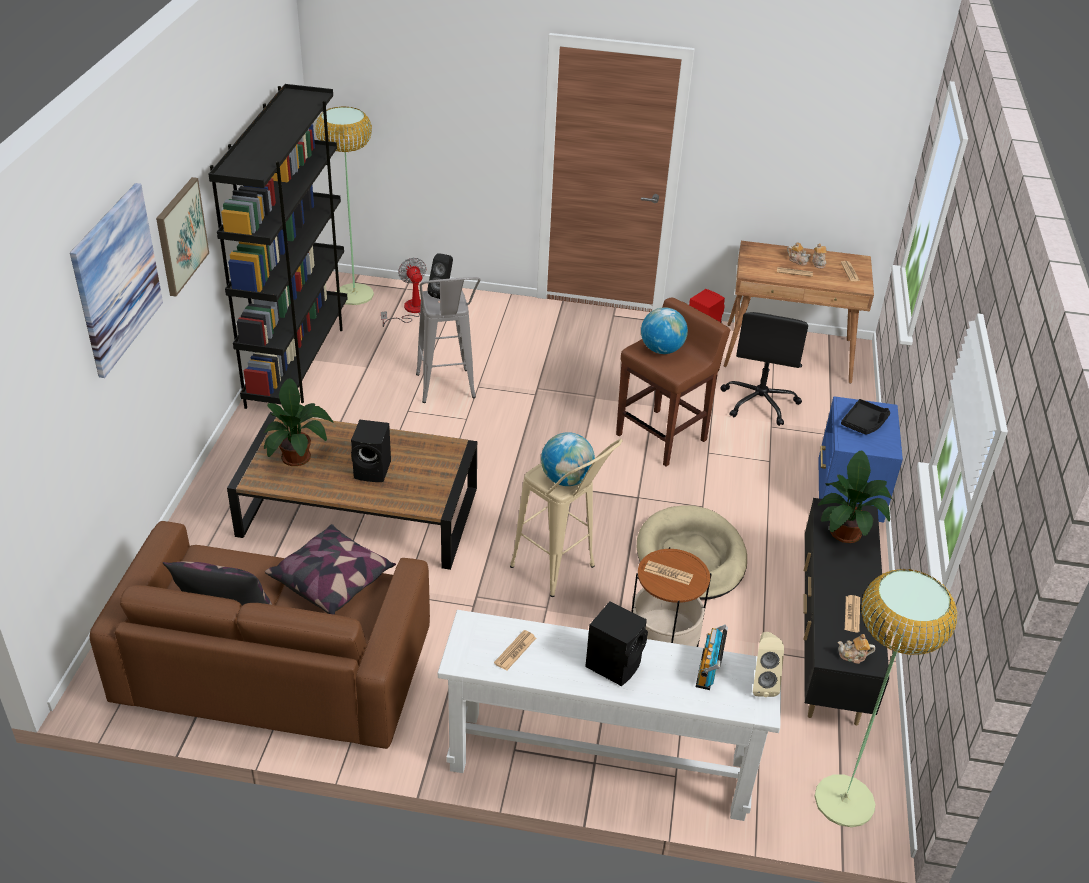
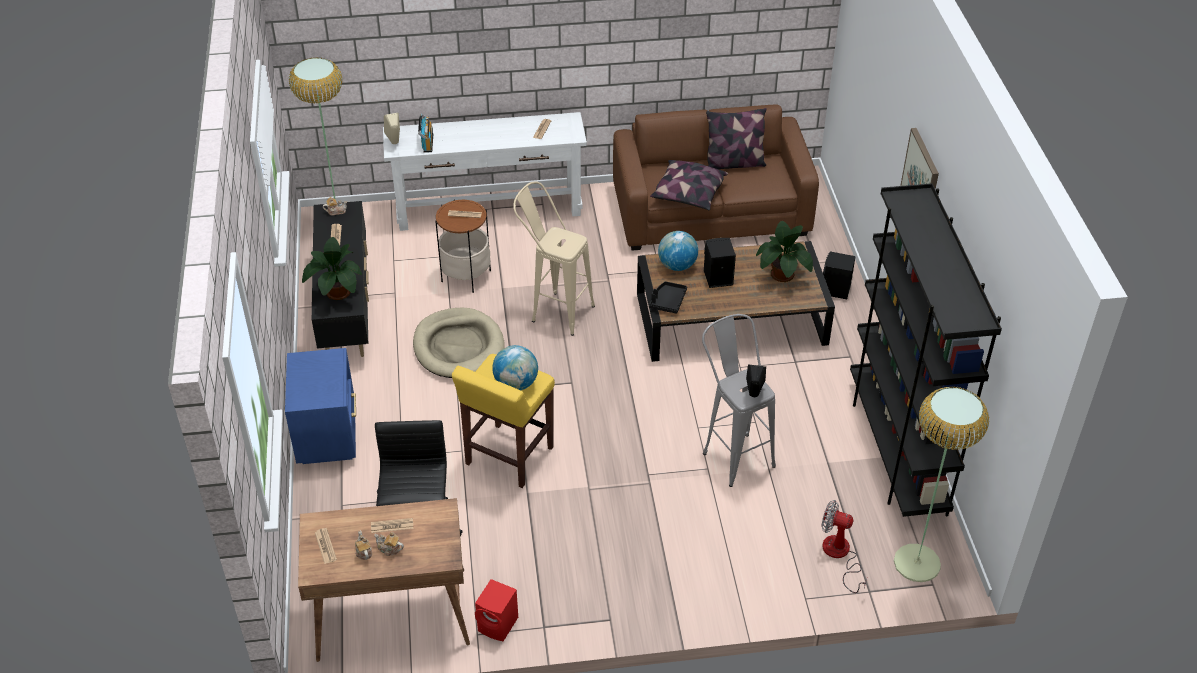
camera: 165 degrees right, 5 degrees up
picture [70,183,163,378] -> none
fan [381,258,426,327] -> fan turned 150 degrees clockwise [821,500,867,593]
globe [541,432,595,486] -> globe moved to [658,231,698,271]
black speaker [585,601,648,686] -> black speaker moved to [823,251,856,299]
brown stool [616,297,730,467] -> yellow stool [452,354,555,488]
black tray [841,399,890,435] -> black tray moved to [649,281,687,314]

